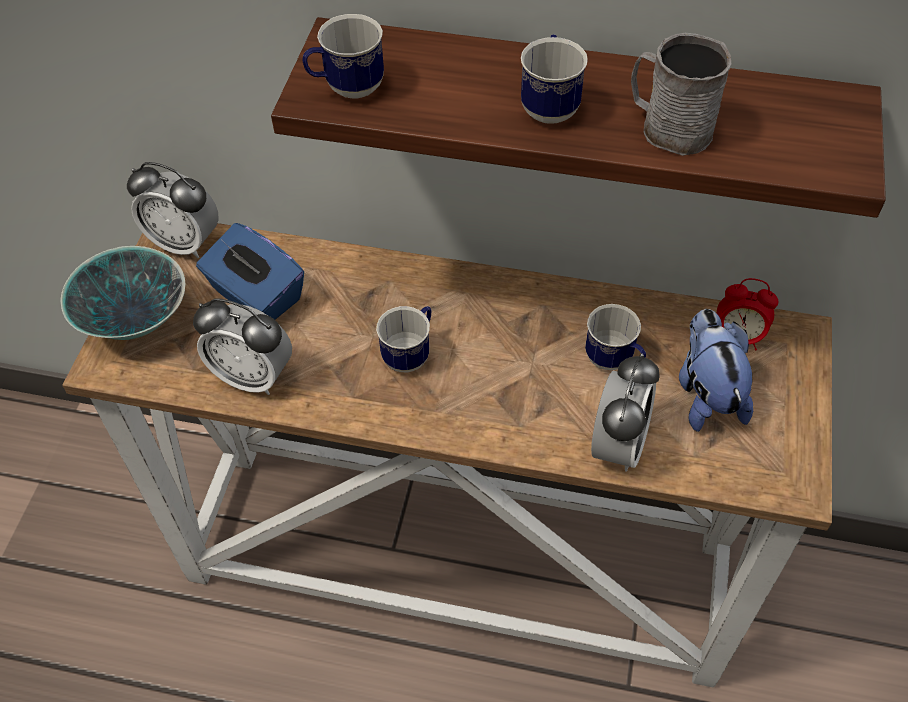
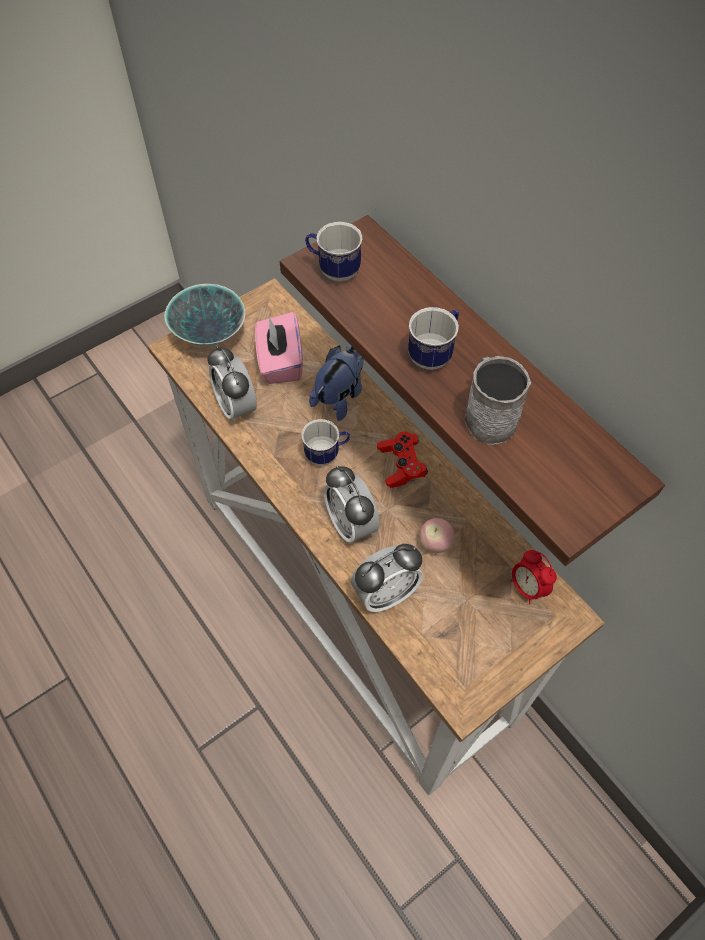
camera: 40 degrees right, 5 degrees up
alarm clock [127,162,219,258] -> alarm clock moved to [324,465,379,544]
blue tissue box [196,223,304,320] -> pink tissue box [255,312,303,384]
mug [585,304,646,370] -> apple [420,518,454,553]
plush toy [679,309,753,432] -> plush toy moved to [309,345,364,421]
none -> red game controller [377,432,428,488]

